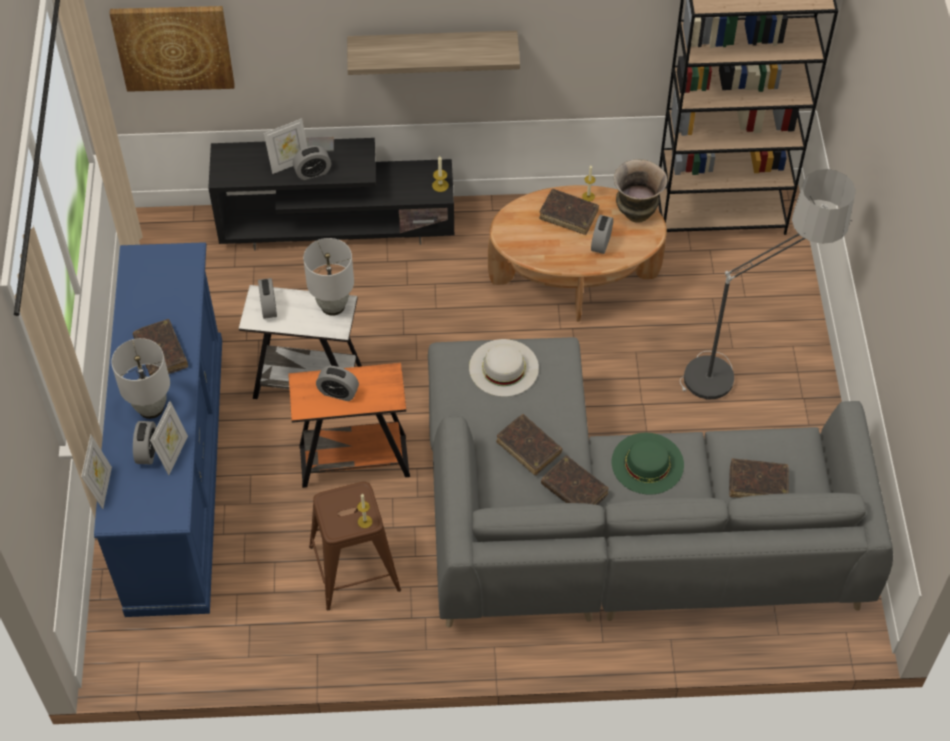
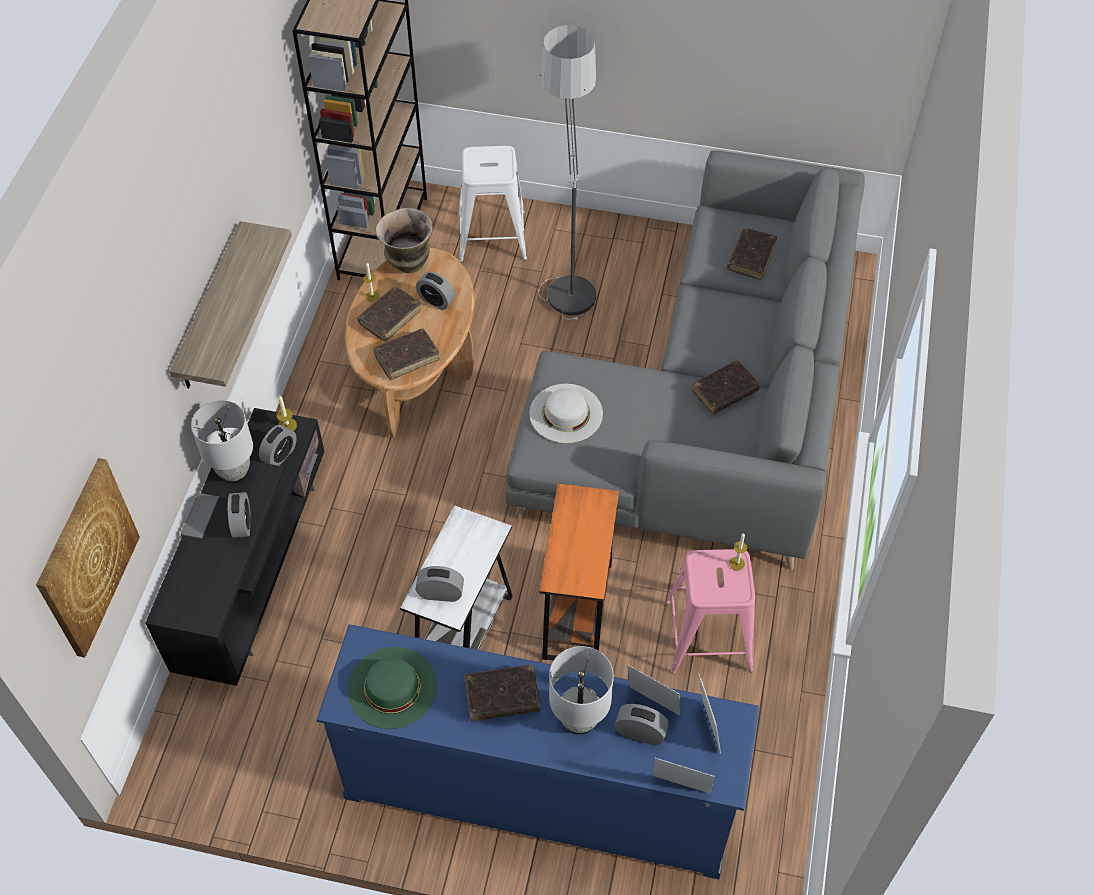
camera: 75 degrees left, 0 degrees up
picture frame [264,118,308,174] -> picture frame moved to [698,673,721,754]
white table lamp [303,238,354,316] -> white table lamp moved to [191,400,253,484]
brown stool [309,482,401,610] -> pink stool [665,549,755,674]
alarm clock [316,366,359,401] -> alarm clock moved to [259,425,297,466]
brown book [496,414,562,475] -> brown book moved to [373,328,440,380]
green hat [612,433,684,495] -> green hat moved to [347,647,437,729]
none -> white stool [459,146,527,262]

